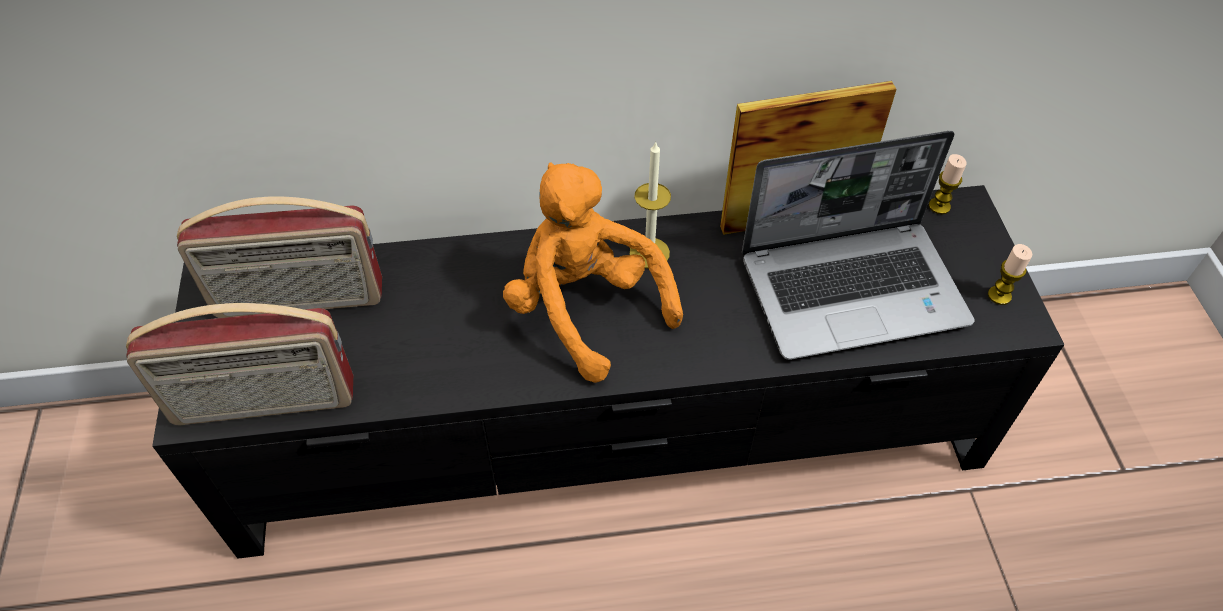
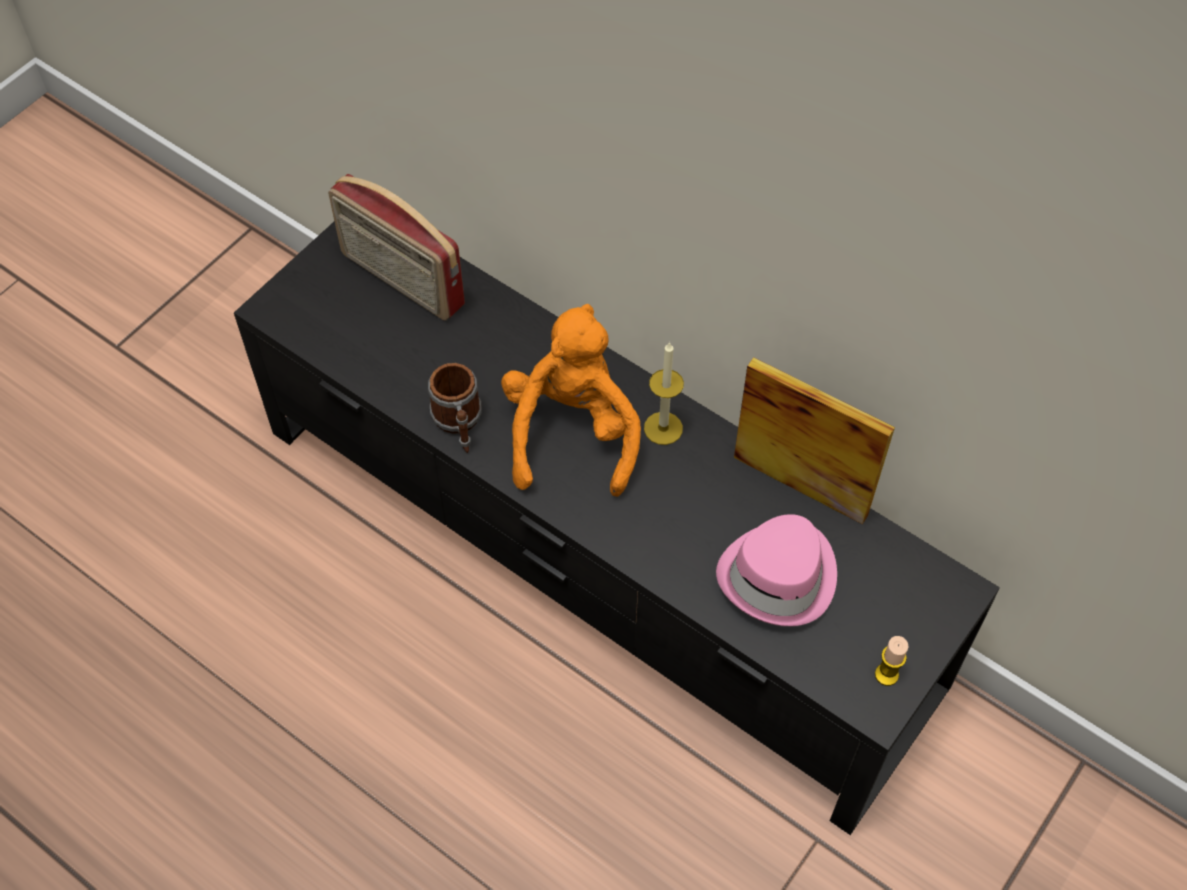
camera: 45 degrees right, 5 degrees up
radio [126,303,353,425] -> none
laptop [742,131,975,360] -> pink hat [716,514,837,626]
candle [929,154,967,214] -> none
none -> mug [428,363,482,453]

